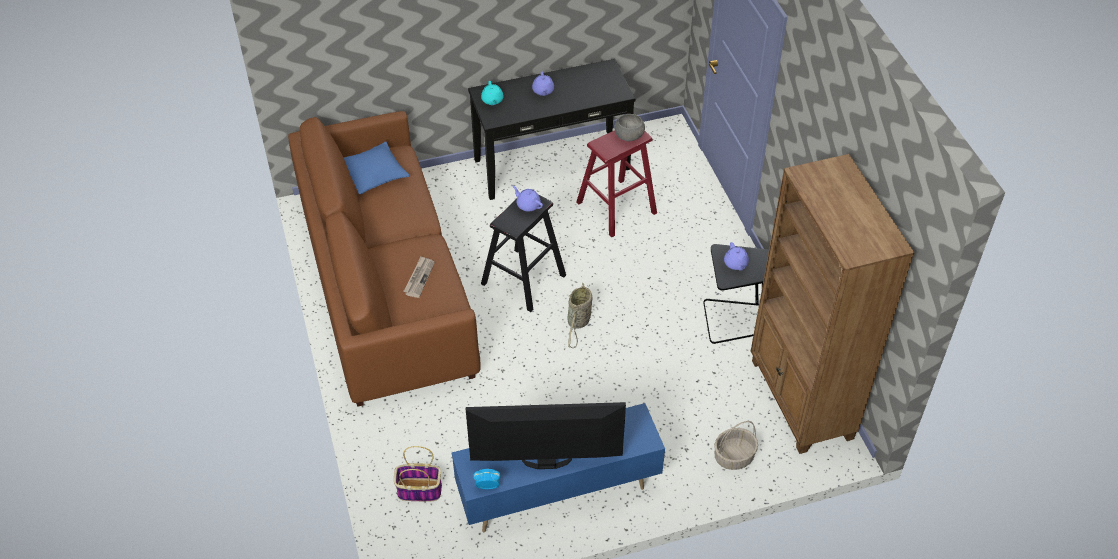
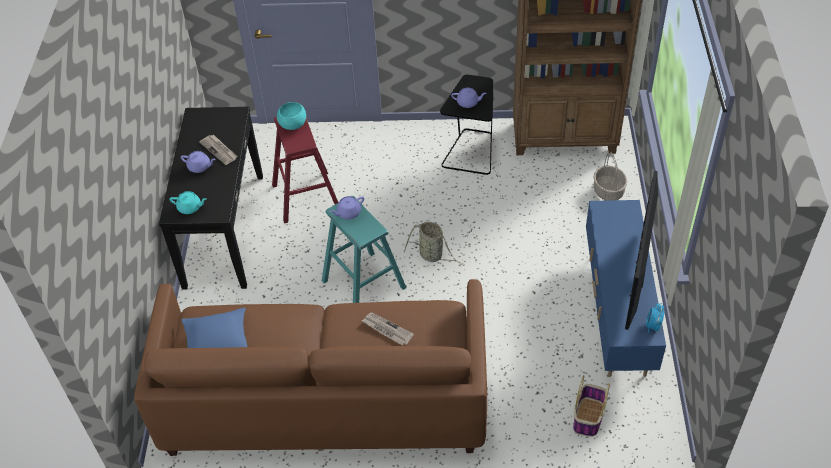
camera: 70 degrees left, 0 degrees up
black stool [481,195,566,312] -> turquoise stool [322,196,407,303]
grey bowl [614,114,645,141] -> turquoise bowl [277,102,306,130]
none -> newspaper [200,135,237,165]

